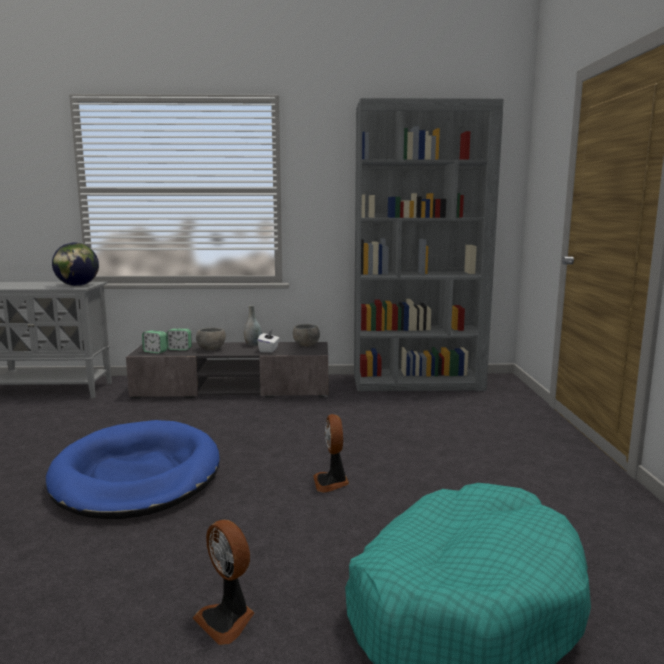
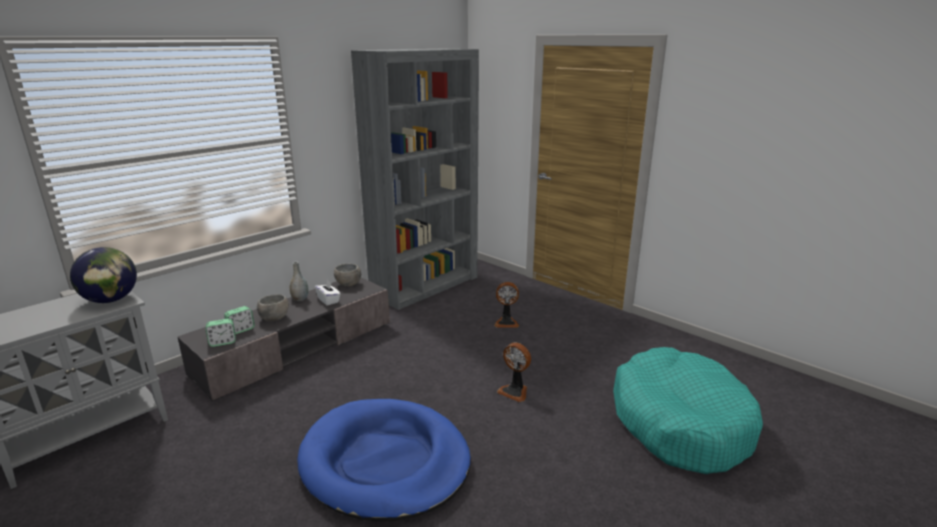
camera: 45 degrees left, 10 degrees up
fan [193,520,254,645] -> fan moved to [494,282,519,328]

